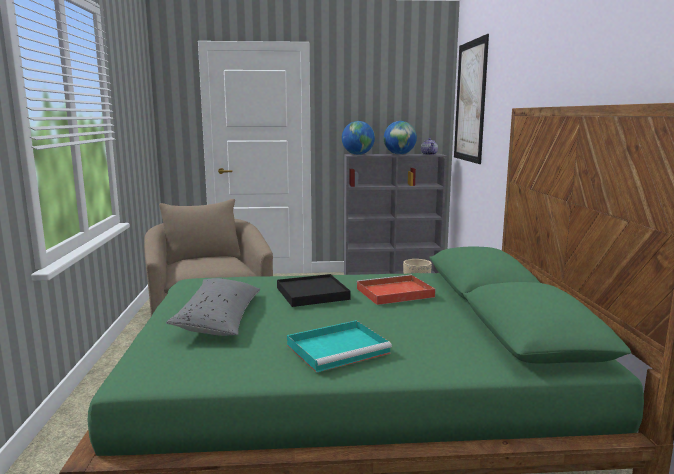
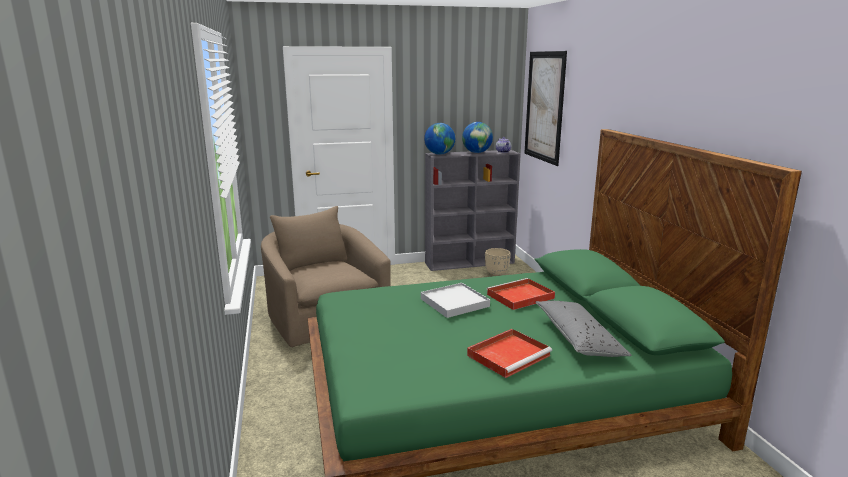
camera: 10 degrees left, 5 degrees up
grey pillow [166,278,260,336] -> grey pillow moved to [536,301,632,357]
black tray [277,274,351,307] -> white tray [421,283,490,318]
turquoise tray [287,320,392,373] -> red tray [467,329,552,378]

